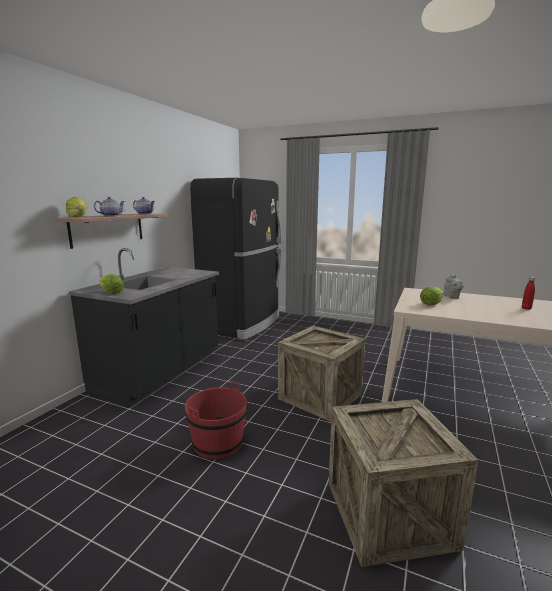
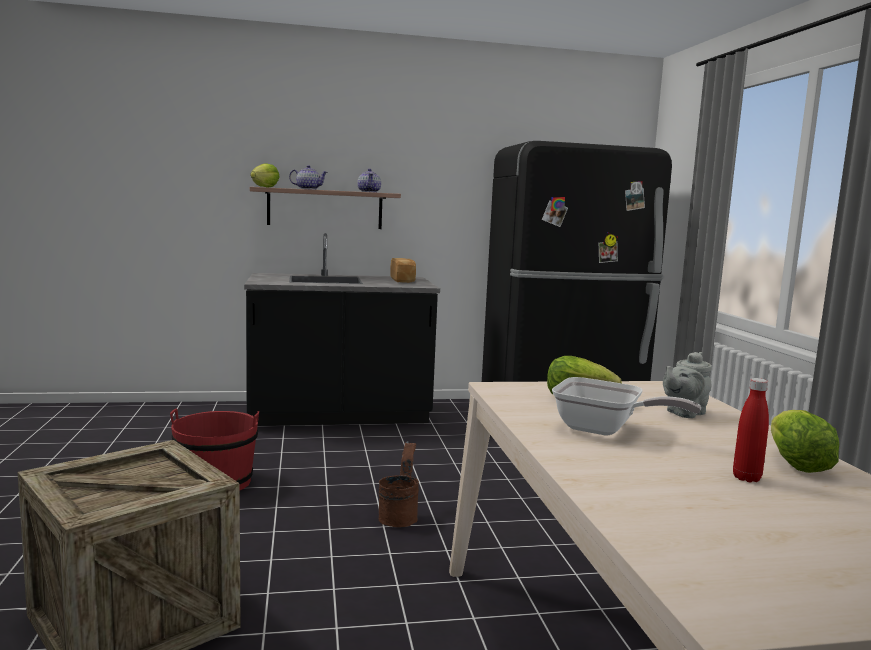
camera: 55 degrees right, 5 degrees down
lettuce [99,274,124,294] -> lettuce moved to [771,410,839,473]
crate [278,326,365,422] -> brown bucket [379,441,419,527]
none -> bread [390,258,416,283]
none -> frying pan [552,377,701,435]

